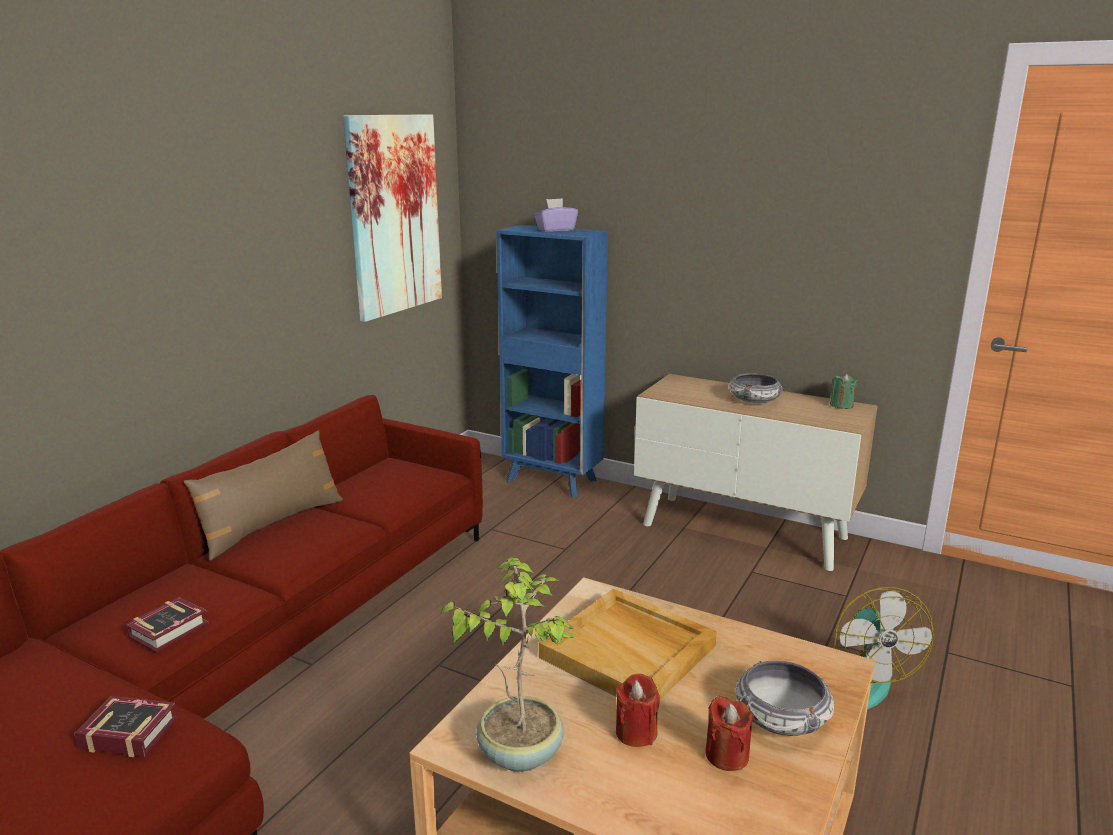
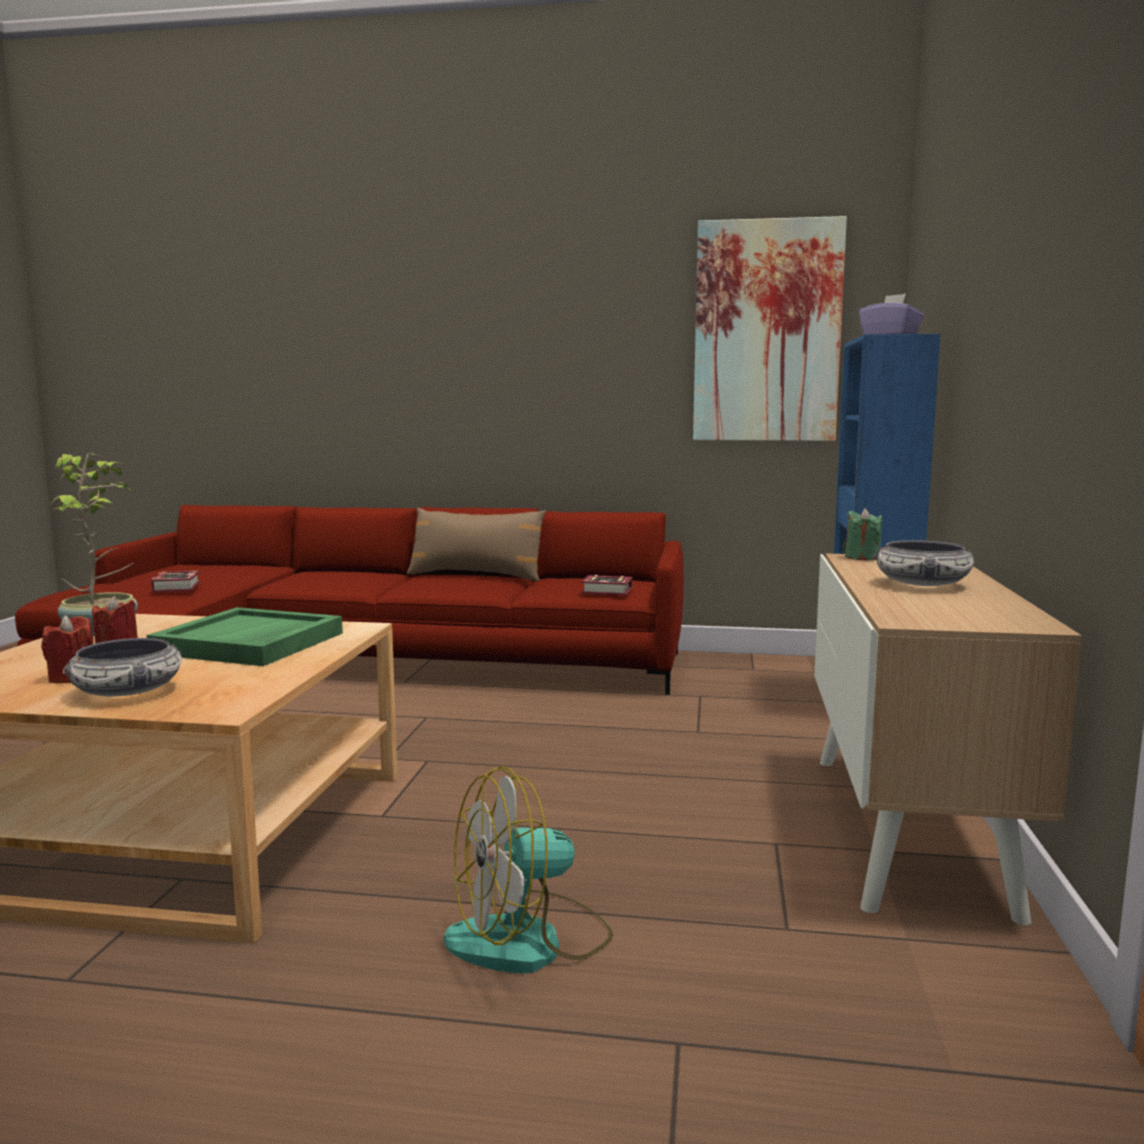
camera: 70 degrees right, 10 degrees down
book [126,597,209,652] -> book moved to [581,575,632,595]
beige tray [539,589,717,699] -> green tray [146,607,343,666]
green candle [830,374,857,409] -> green candle moved to [845,508,882,561]

